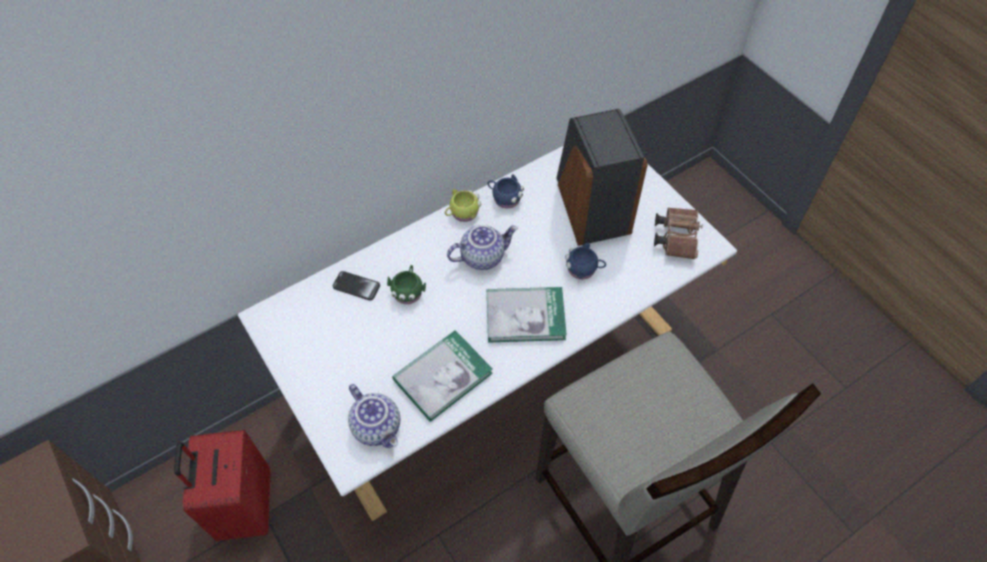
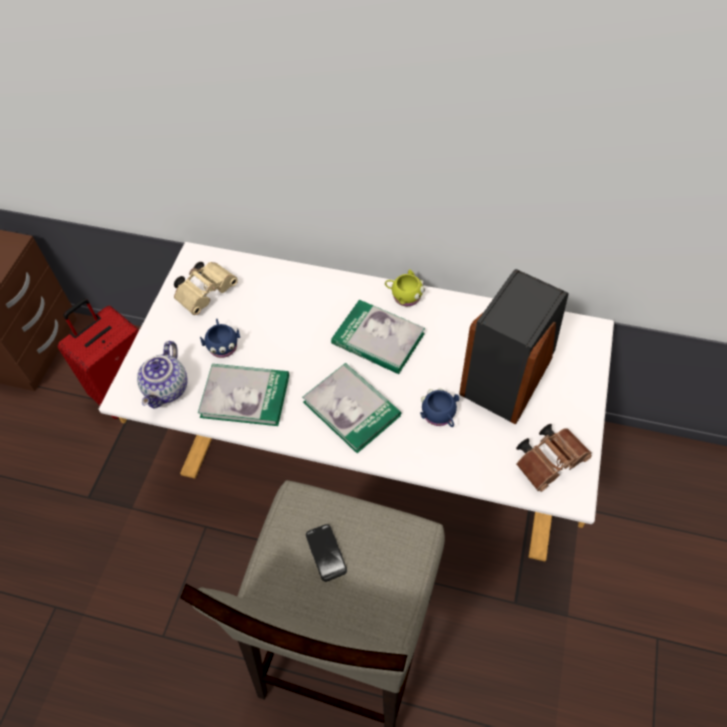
camera: 50 degrees right, 0 degrees up
phone [333,271,380,300] -> phone moved to [306,524,347,582]
green mug [387,265,426,304] -> none
teapot [447,225,518,270] -> book [331,300,425,374]
blue mug [487,174,524,209] -> blue mug moved to [200,319,240,358]
none -> beige binoculars [174,262,238,315]

